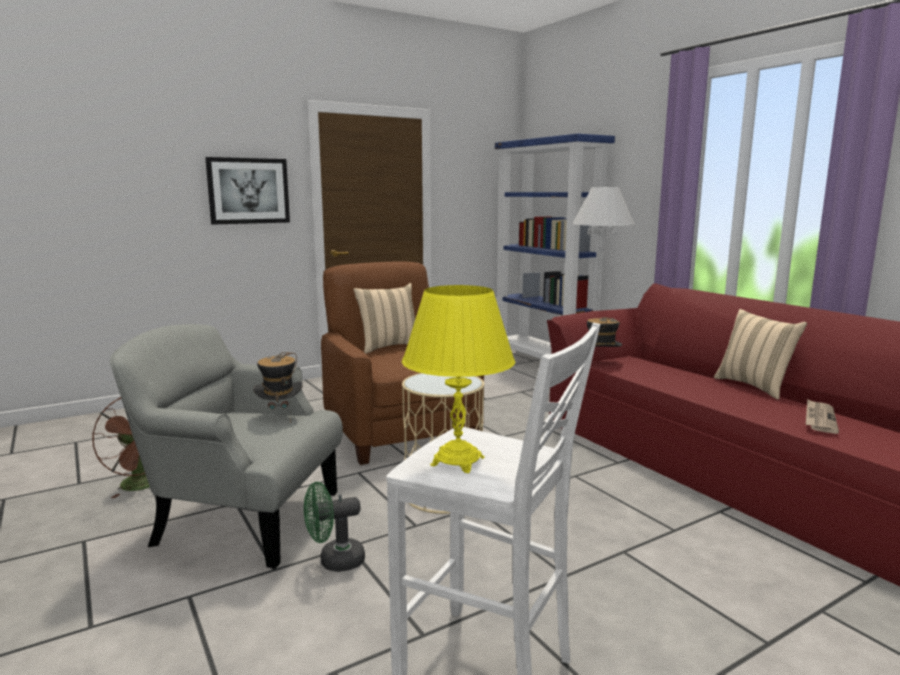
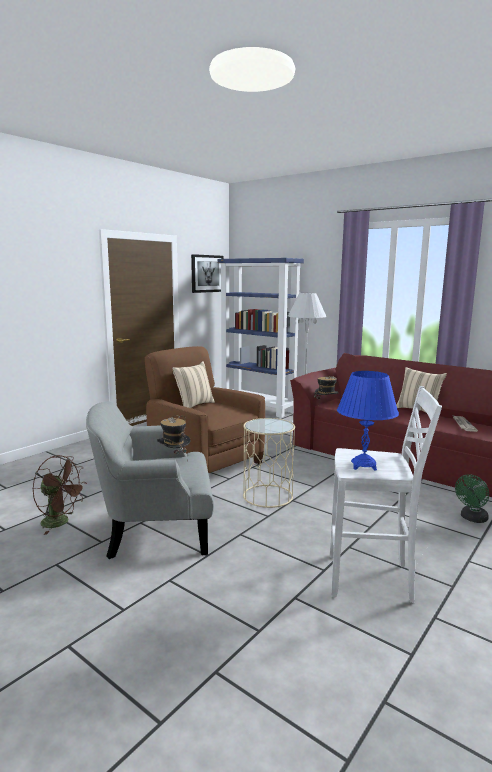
camera: 20 degrees left, 0 degrees up
picture [205,157,290,225] -> picture moved to [191,254,223,293]
green fan [304,482,365,572] -> green fan moved to [455,474,489,523]
yellow table lamp [402,285,515,473] -> blue table lamp [337,371,399,470]

